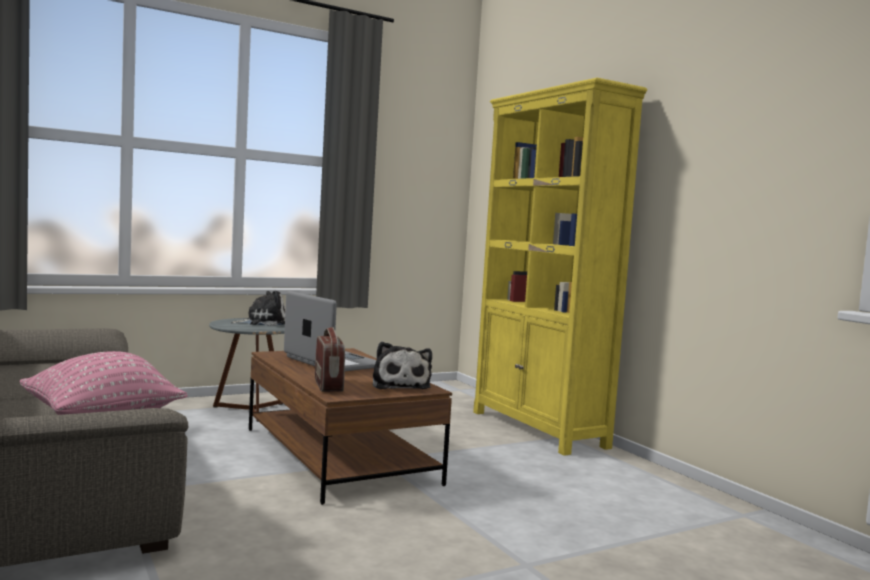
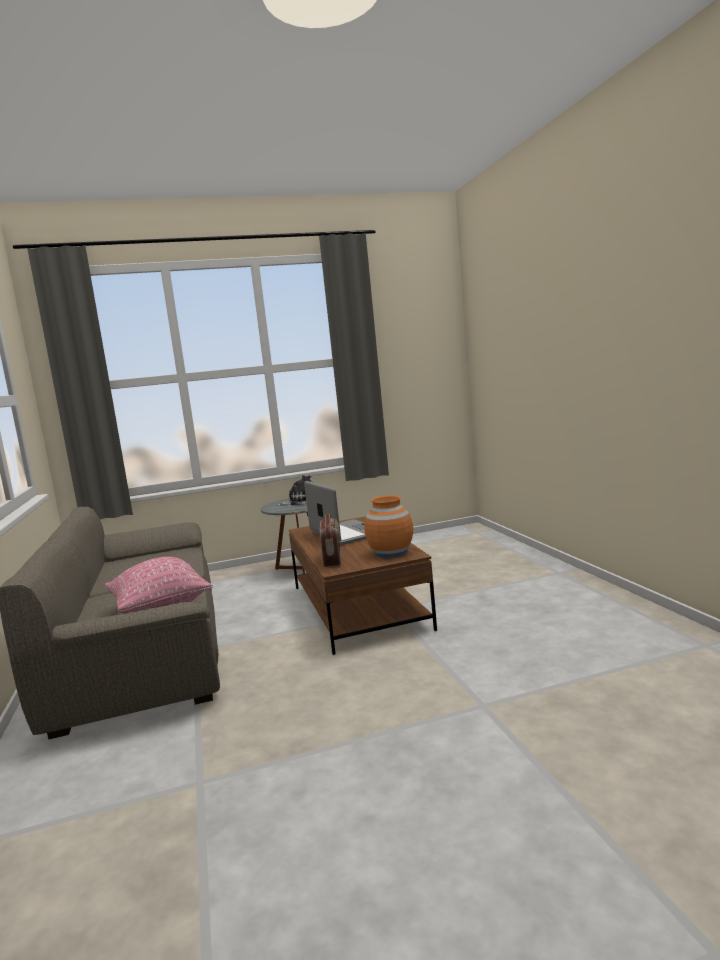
camera: 15 degrees right, 5 degrees up
plush toy [373,342,432,389] -> orange vase [364,495,413,558]
yellow bookcase [473,78,647,456] -> none

